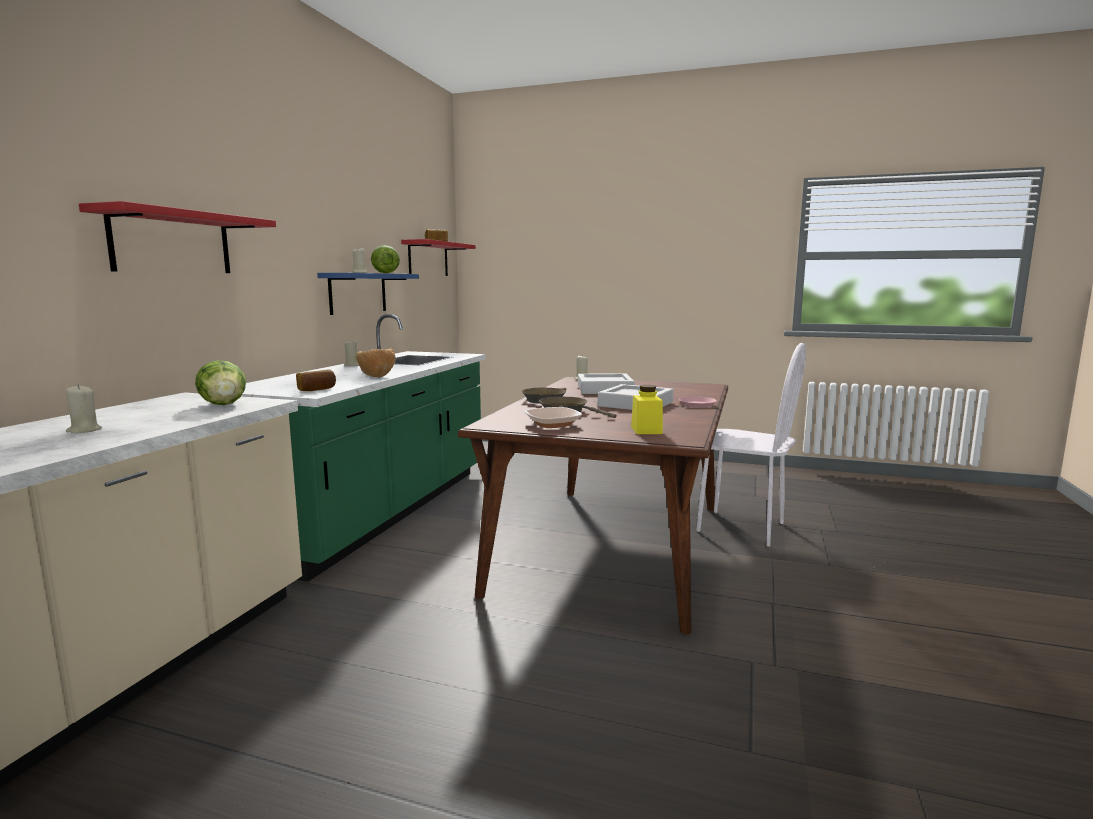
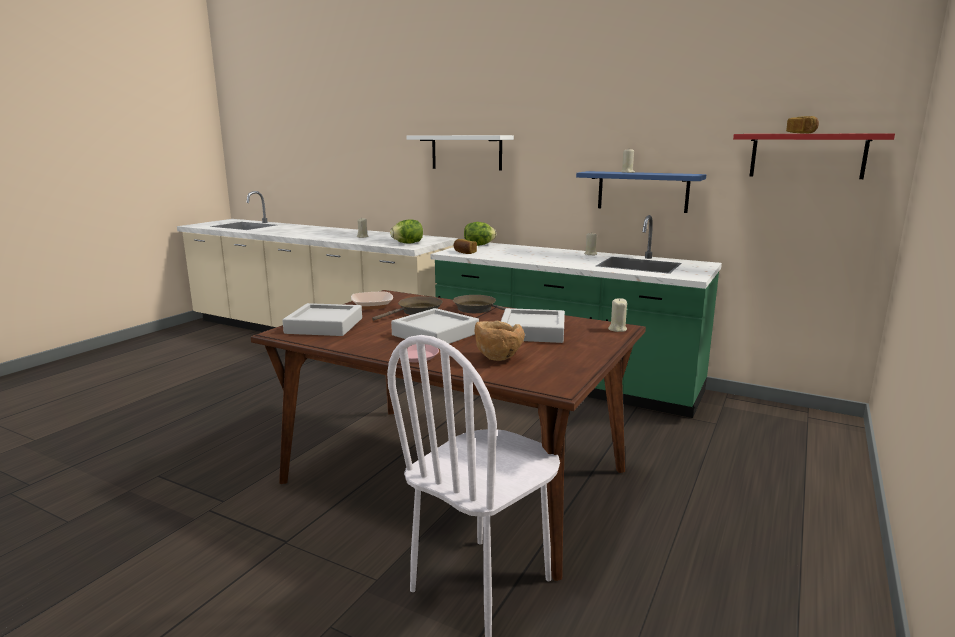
camera: 100 degrees right, 5 degrees up
red shelf [79,201,276,273] -> white shelf [406,135,514,170]
brown bowl [356,348,396,377] -> brown bowl moved to [475,321,525,361]
lettuce [371,245,400,273] -> lettuce moved to [464,222,496,246]
yellow jar [631,385,663,434] -> grey tray [282,303,362,336]

